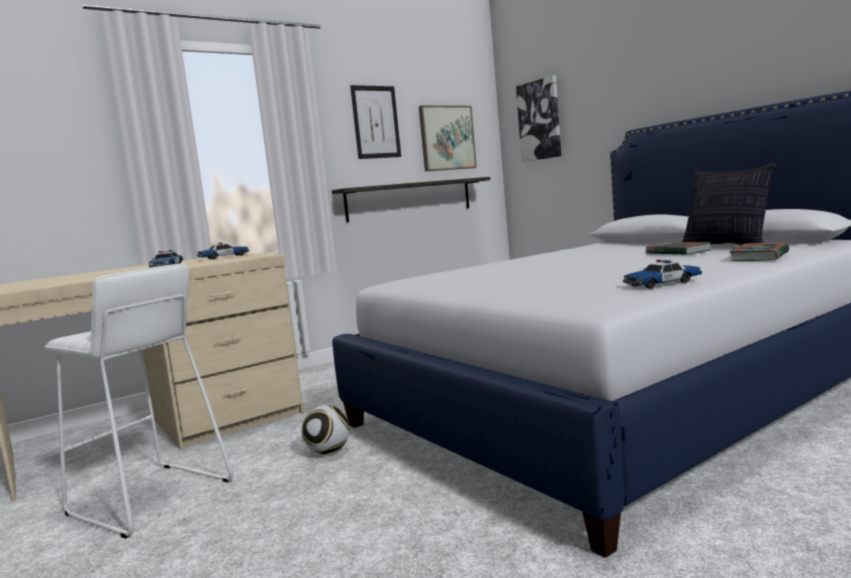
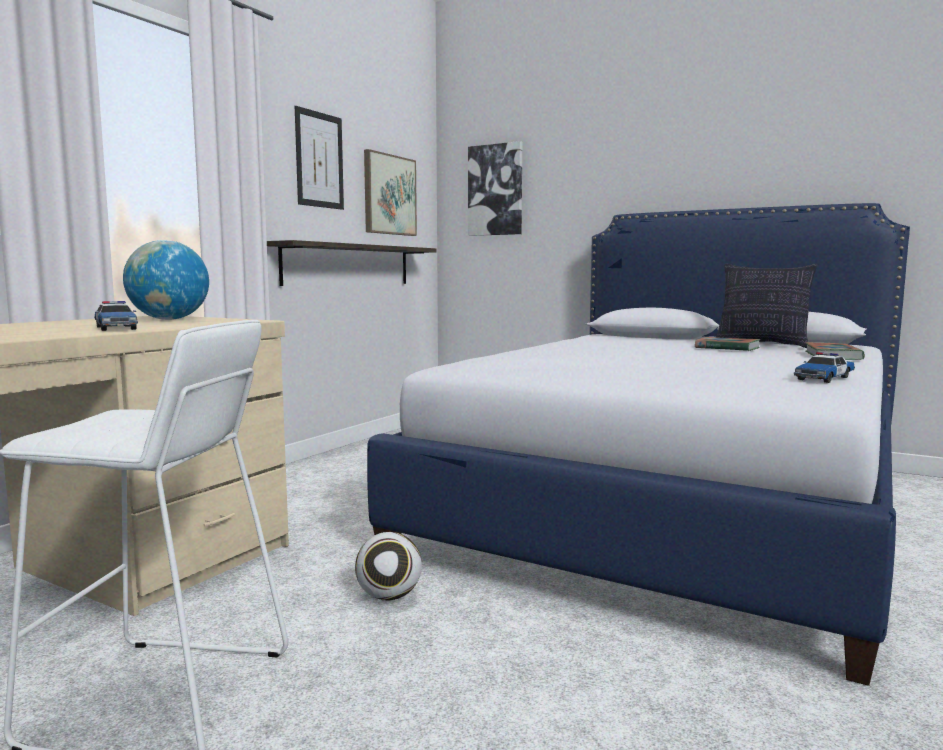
camera: 25 degrees left, 0 degrees up
toy car [197,243,250,259] -> globe [123,240,209,320]

